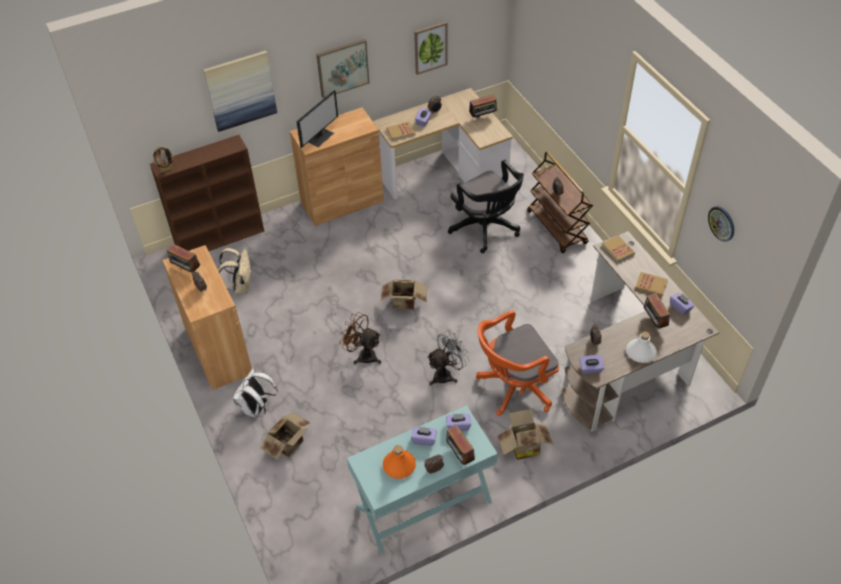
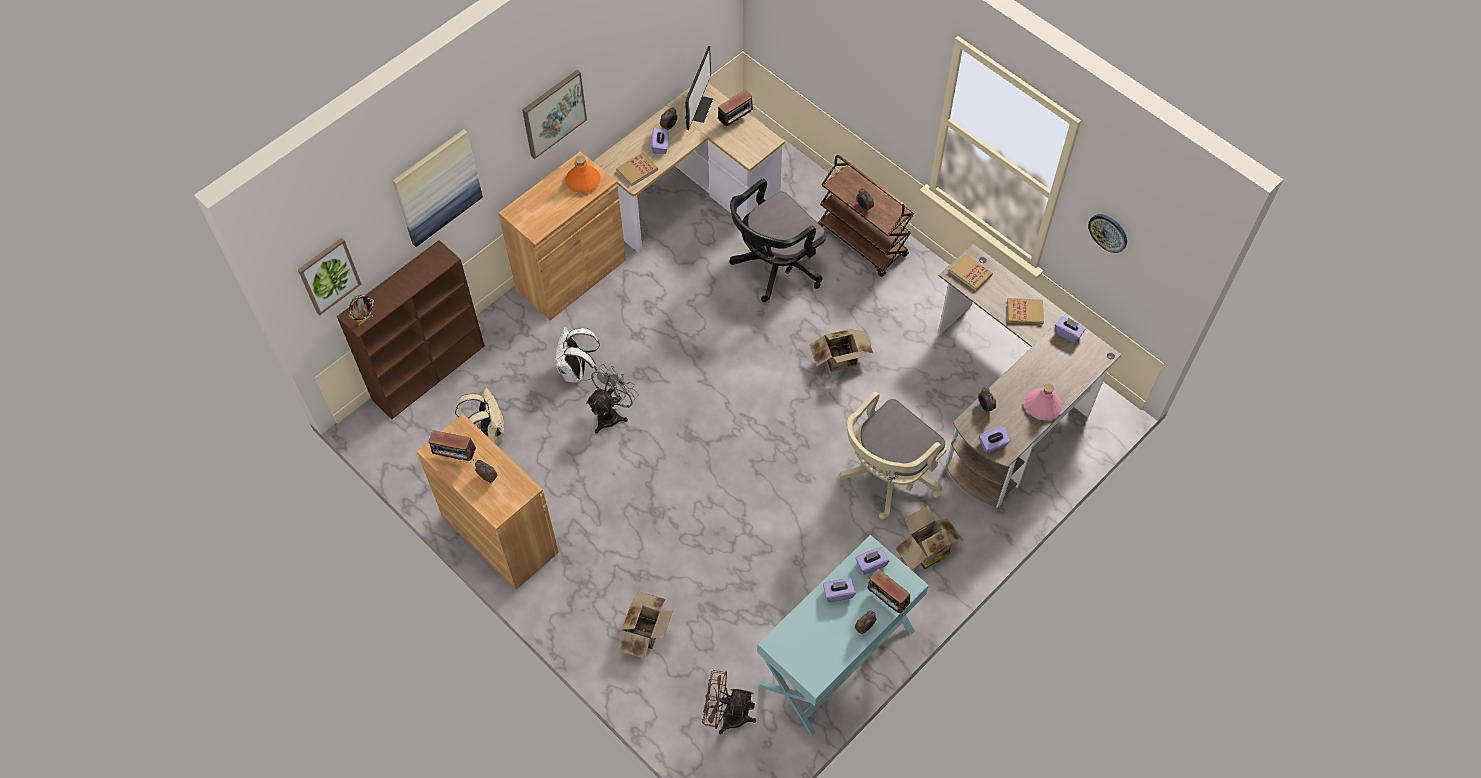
camera: 20 degrees left, 10 degrees up
white backpack [233,368,278,417] -> white backpack moved to [555,327,600,383]
monitor [296,90,338,148] -> monitor moved to [685,46,713,130]
brown fan [339,312,381,364] -> brown fan moved to [702,670,756,734]
cardboard box [381,280,427,310] -> cardboard box moved to [809,329,873,372]
orange bottle [383,445,416,479] -> orange bottle moved to [565,156,601,193]
picture [414,22,448,75] -> picture moved to [298,238,361,316]
grey fan [427,330,470,386] -> grey fan moved to [586,364,639,434]
black office chair [448,160,524,253] -> black office chair turned 105 degrees clockwise [729,179,826,302]
orange office chair [476,310,559,416] -> beige office chair [838,391,947,519]
white bottle [626,331,657,363] -> pink bottle [1025,384,1062,420]
radio [644,293,670,330] -> none

